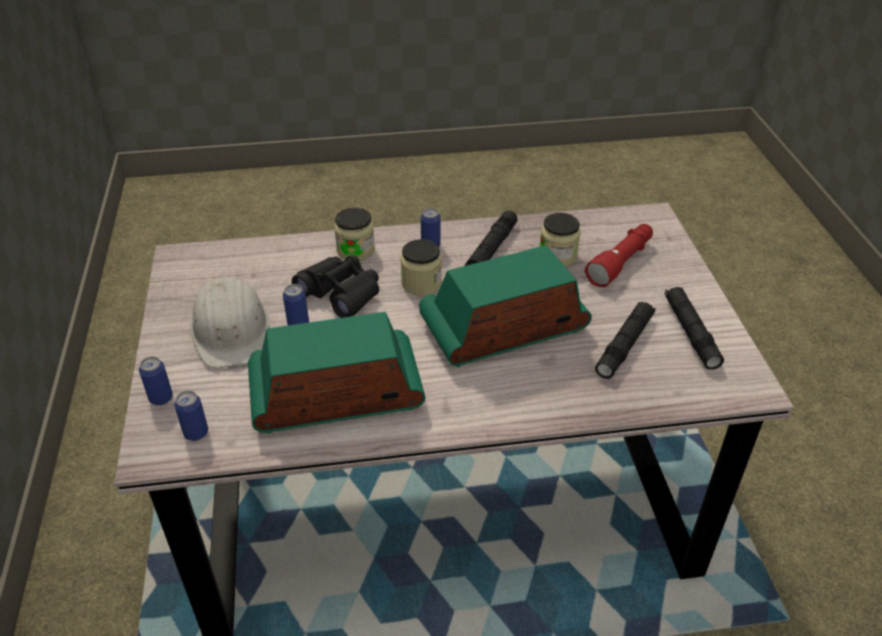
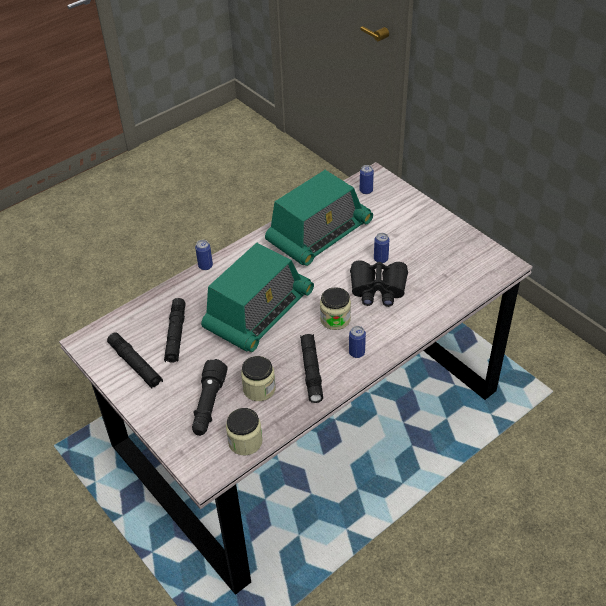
camera: 150 degrees right, 5 degrees up
can [139,356,173,406] -> can moved to [195,240,213,270]
white hard hat [190,277,269,368] -> none
jar [334,208,375,261] -> jar moved to [226,408,263,455]
red flashlight [585,224,653,287] -> black flashlight [192,359,228,436]

